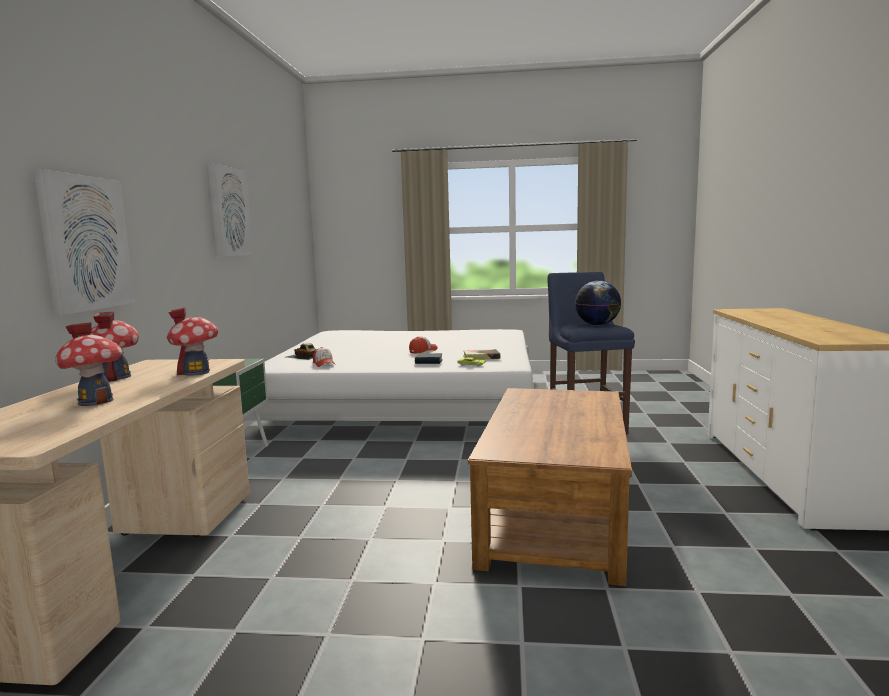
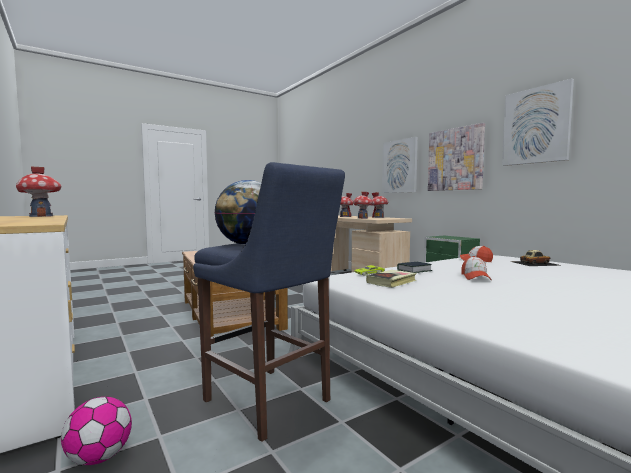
camera: 140 degrees right, 5 degrees down
none -> toy house [16,167,61,217]
none -> football [61,397,132,465]
none -> picture [428,123,485,191]

